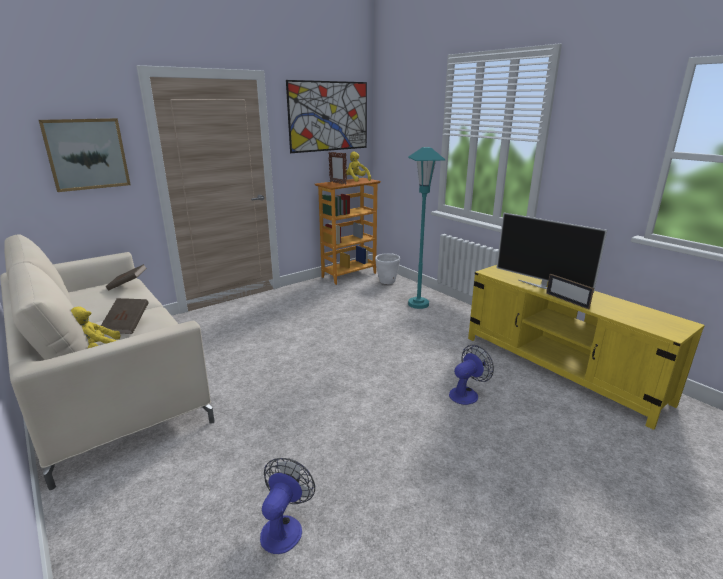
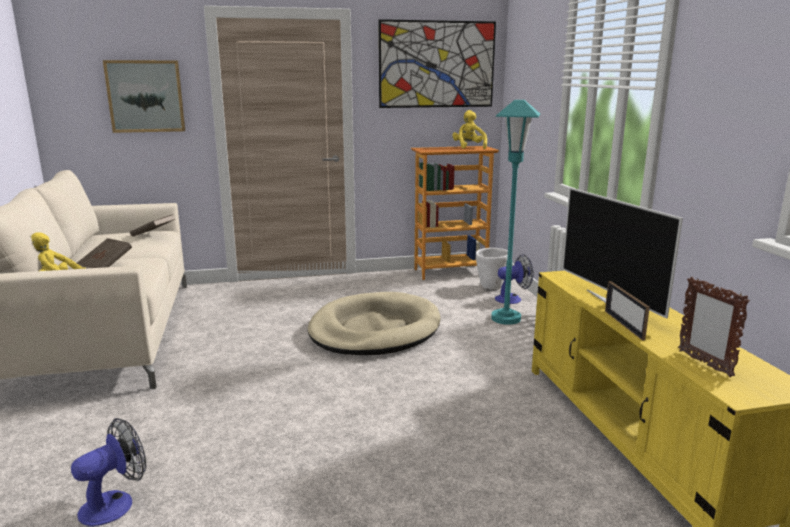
camera: 25 degrees right, 5 degrees down
picture frame [329,152,347,185] -> picture frame moved to [678,277,750,377]
fan [449,345,494,405] -> fan moved to [495,254,533,304]
none -> beige dog bed [308,292,441,355]

